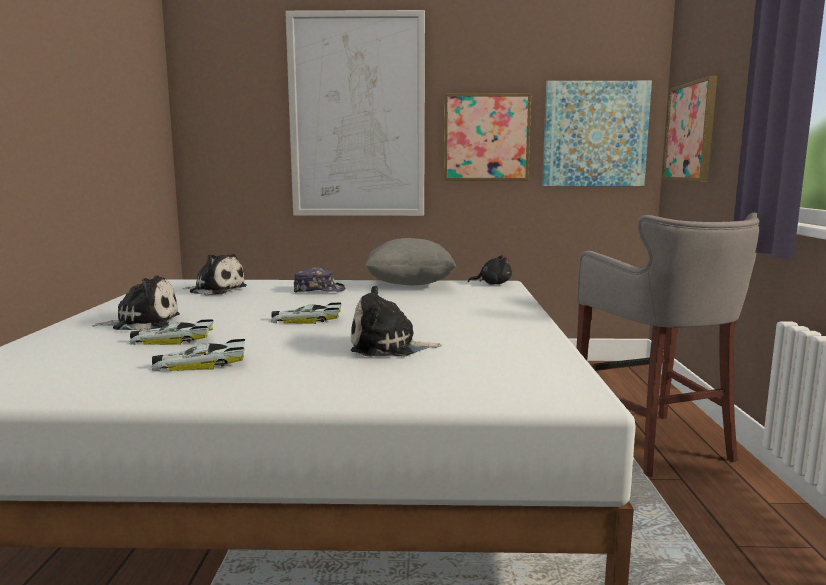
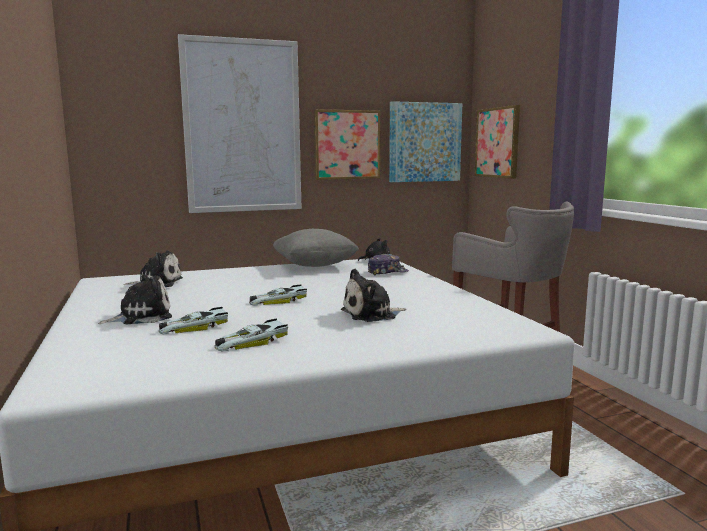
camera: 20 degrees left, 0 degrees up
cap [294,267,346,293] -> cap moved to [368,254,409,275]

